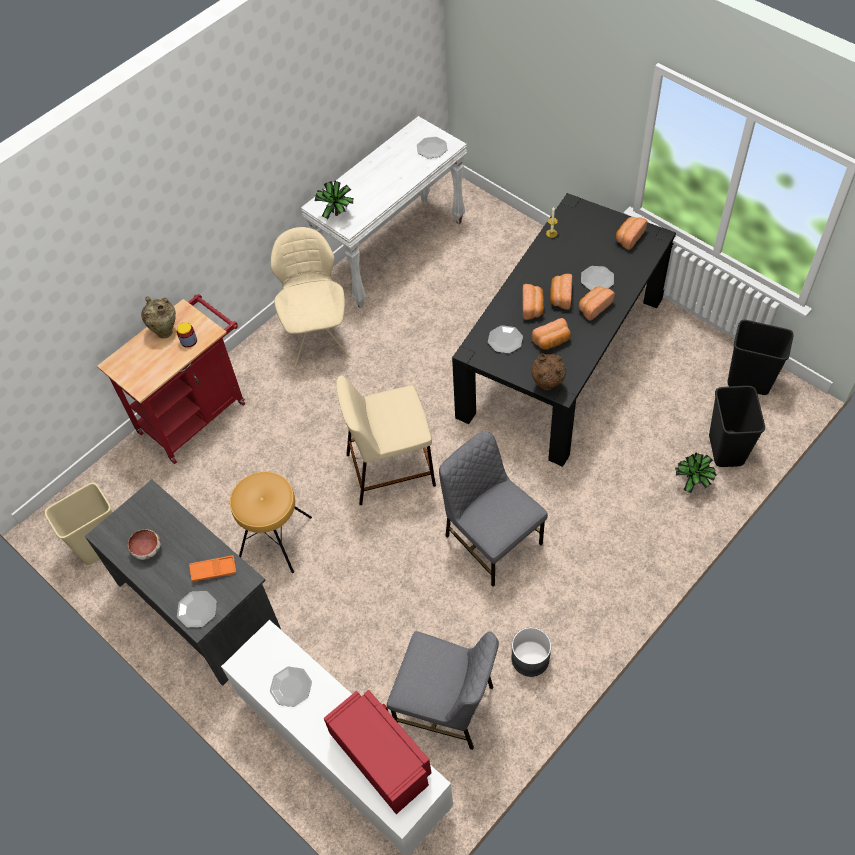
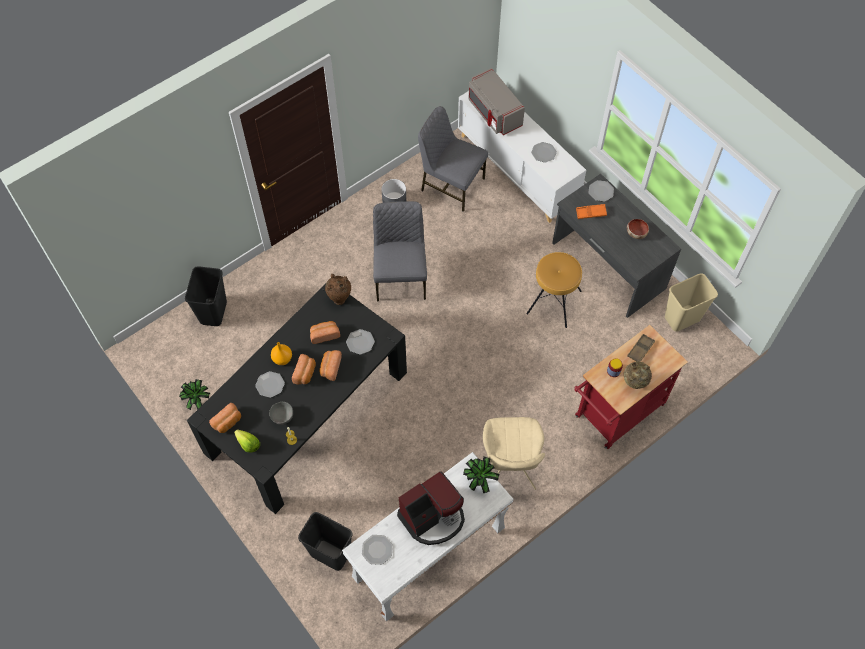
camera: 175 degrees left, 5 degrees up
red microwave [324,690,431,814] -> grey microwave [468,68,525,135]
beige stool [336,375,436,505] -> none
grey chair [439,431,548,587] -> grey chair turned 150 degrees counterclockwise [373,201,427,301]
bread [579,286,615,321] -> orange vase [271,342,292,365]
potted plant [675,452,717,493] -> potted plant moved to [180,379,210,410]
black trash can [727,320,794,395] -> black trash can moved to [298,512,353,571]
none -> lettuce [234,430,260,453]
none -> grey bowl [269,402,293,425]
none -> coffee machine [397,471,465,545]
none -> brown tray [627,334,655,362]

